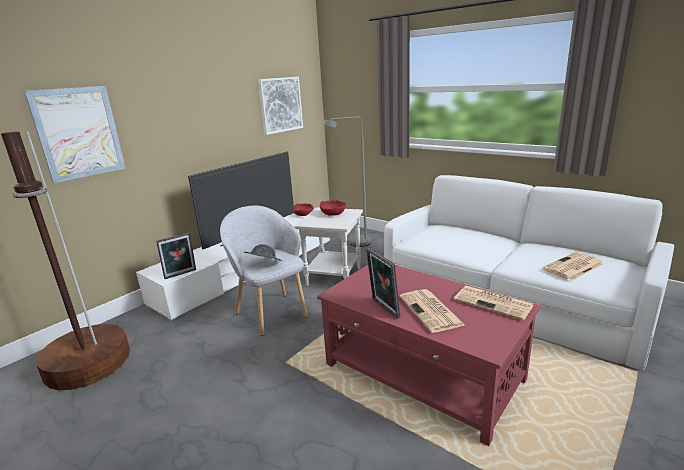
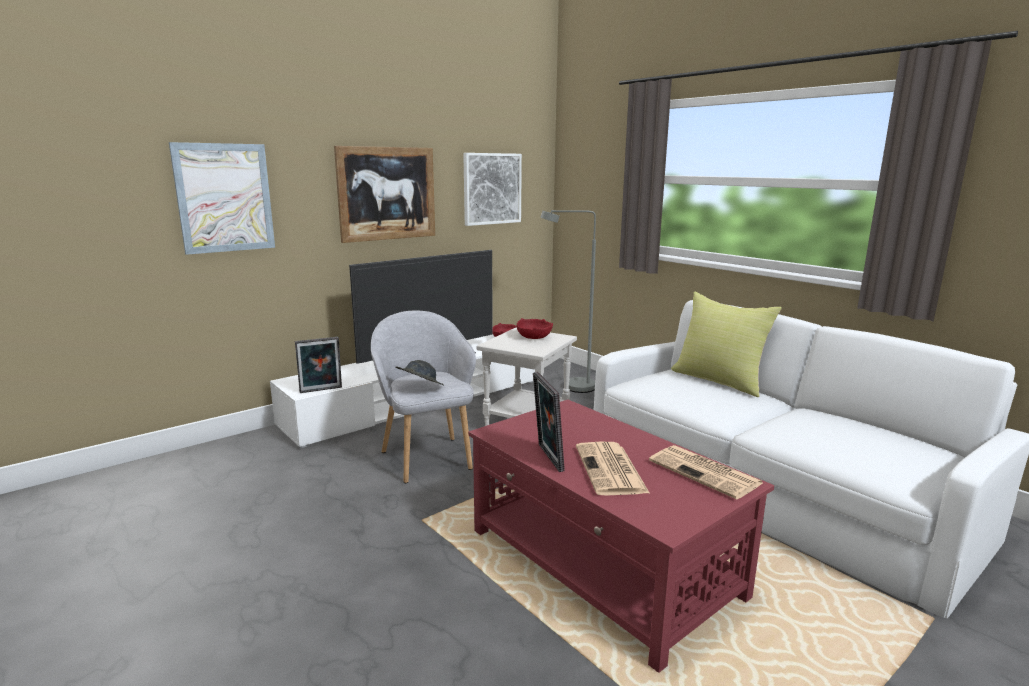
camera: 10 degrees right, 5 degrees down
brown floor lamp [1,131,130,390] -> none
newspaper [543,252,604,281] -> none
none -> picture [334,146,435,243]
none -> yellow pillow [671,292,782,397]

